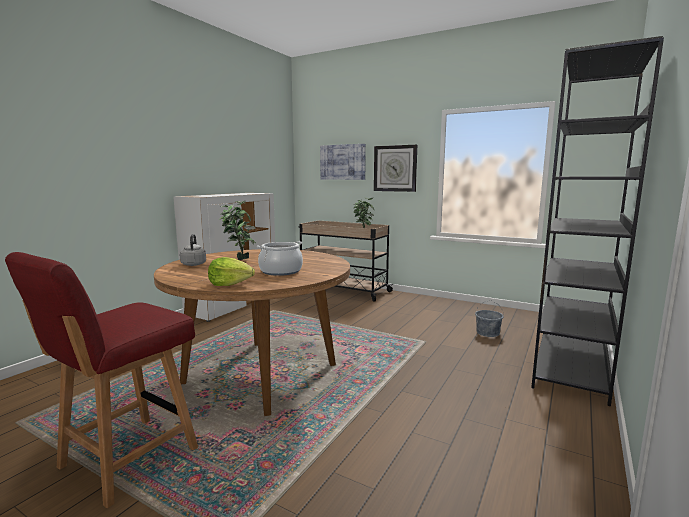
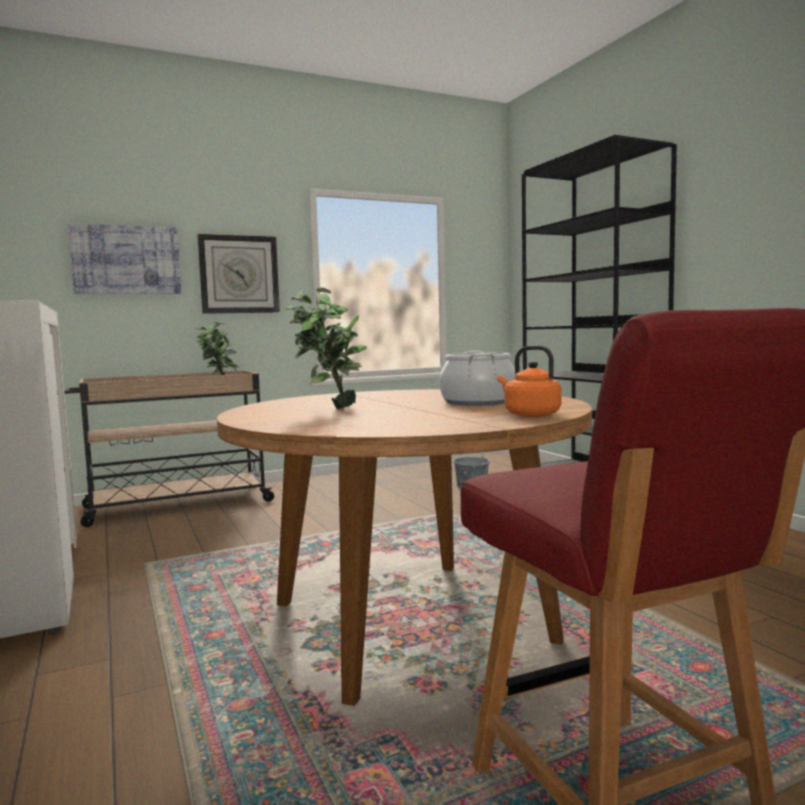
camera: 55 degrees left, 5 degrees down
grey kettle [180,234,206,266] -> none
lettuce [208,257,255,286] -> orange kettle [498,345,562,417]

